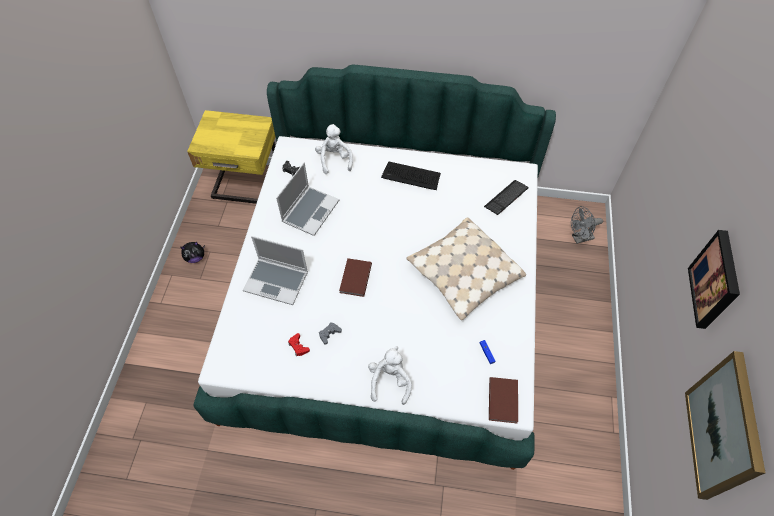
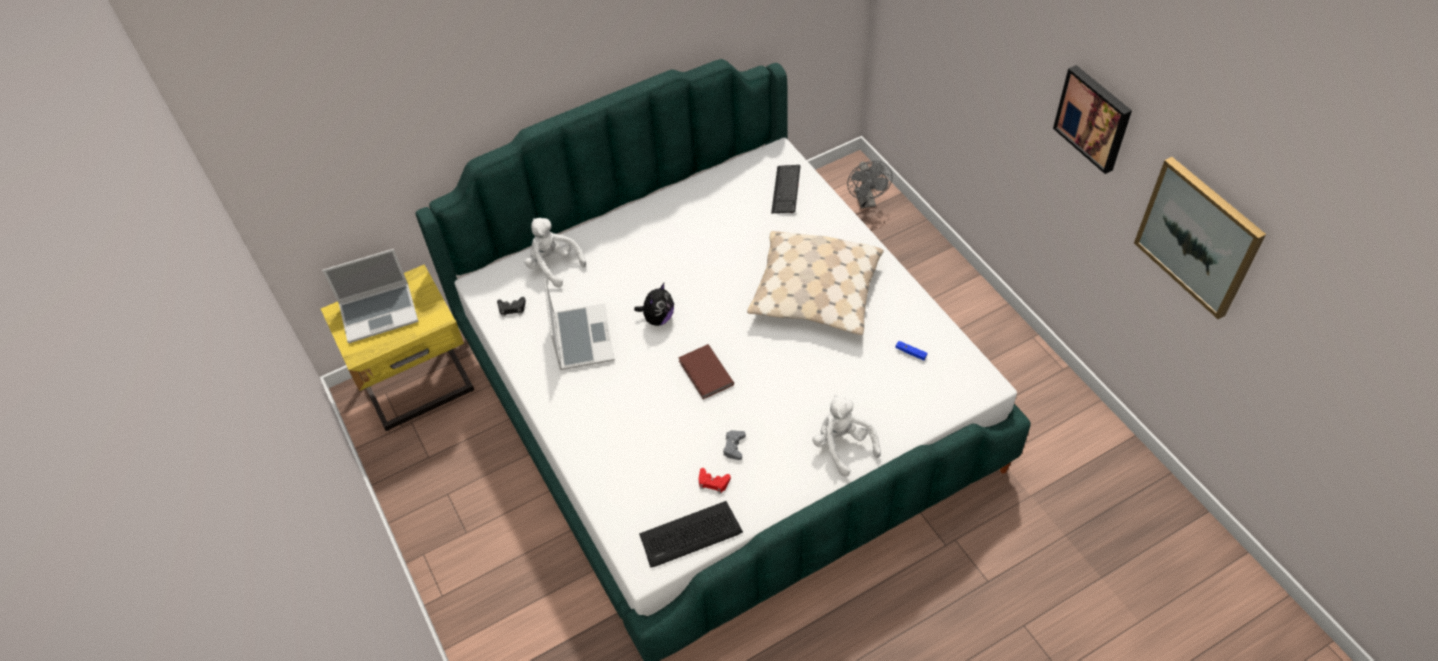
camera: 35 degrees left, 5 degrees down
plush toy [181,242,205,263] -> plush toy moved to [634,283,674,326]
laptop [243,236,308,305] -> laptop moved to [322,249,418,343]
keyboard [381,161,441,190] -> keyboard moved to [639,501,743,568]
brown book [489,377,518,423] -> none
grey fan [571,206,603,244] -> grey fan turned 45 degrees counterclockwise [847,161,893,209]

